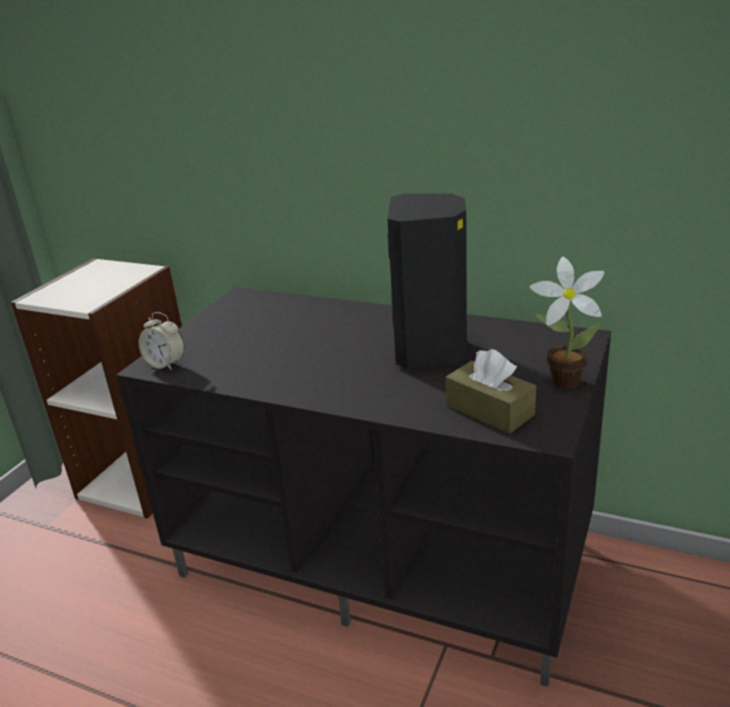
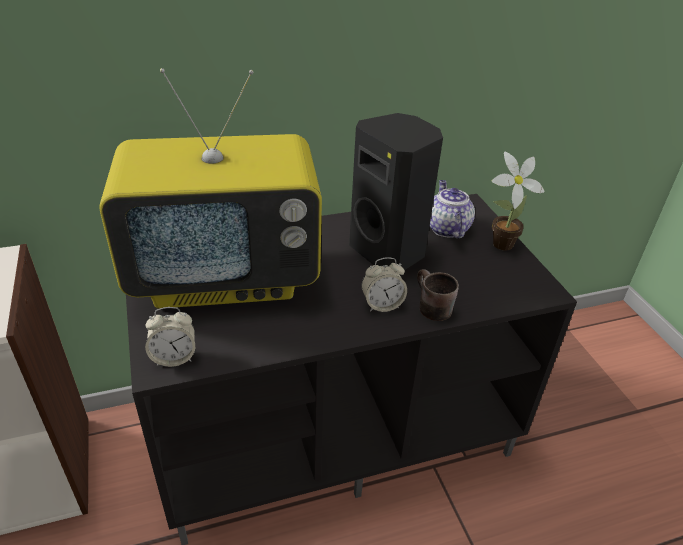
camera: 45 degrees left, 10 degrees up
brown tissue box [446,349,536,434] -> none
none -> television [99,68,322,309]
none -> alarm clock [362,257,407,312]
none -> brown mug [417,269,459,321]
none -> teapot [430,180,475,239]

